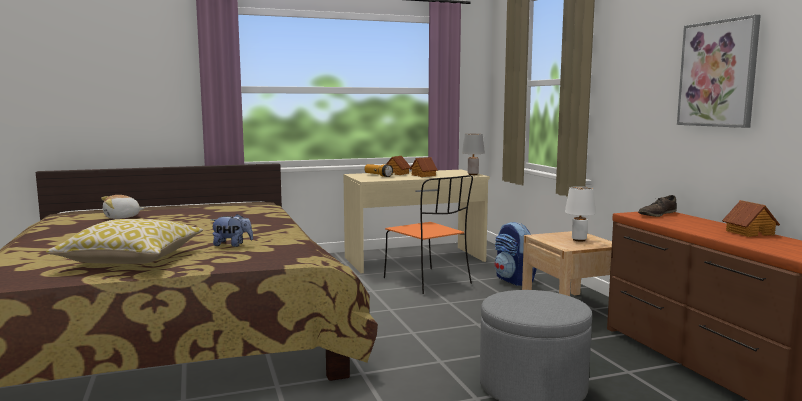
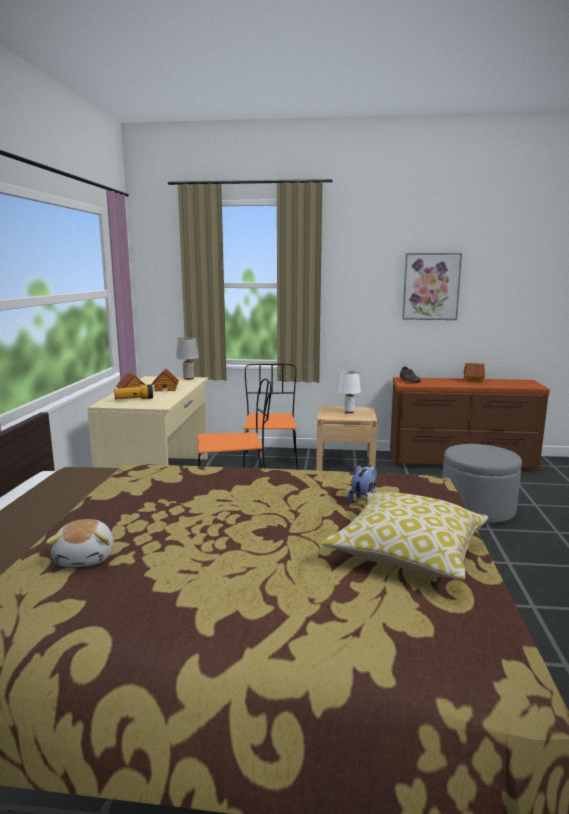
camera: 65 degrees left, 5 degrees up
backpack [495,222,537,286] -> orange chair [243,364,298,470]

